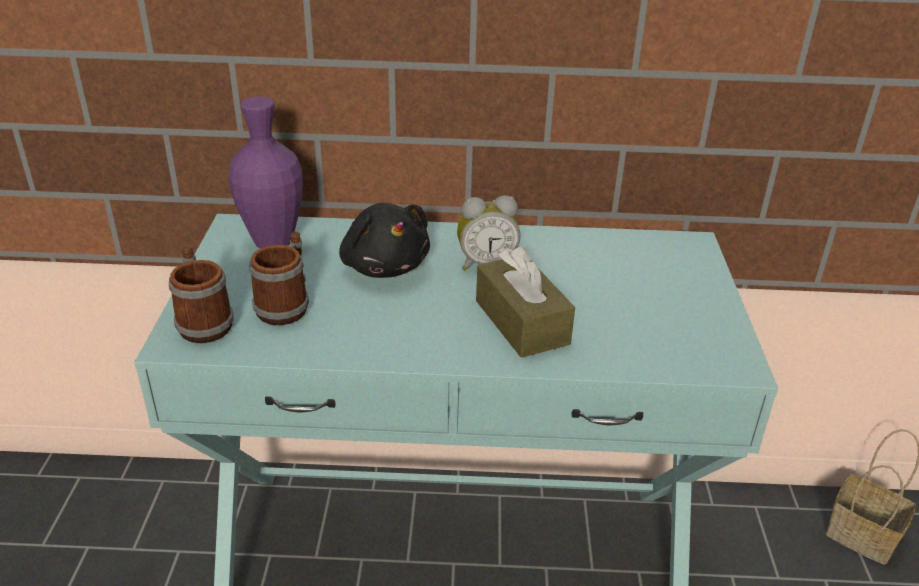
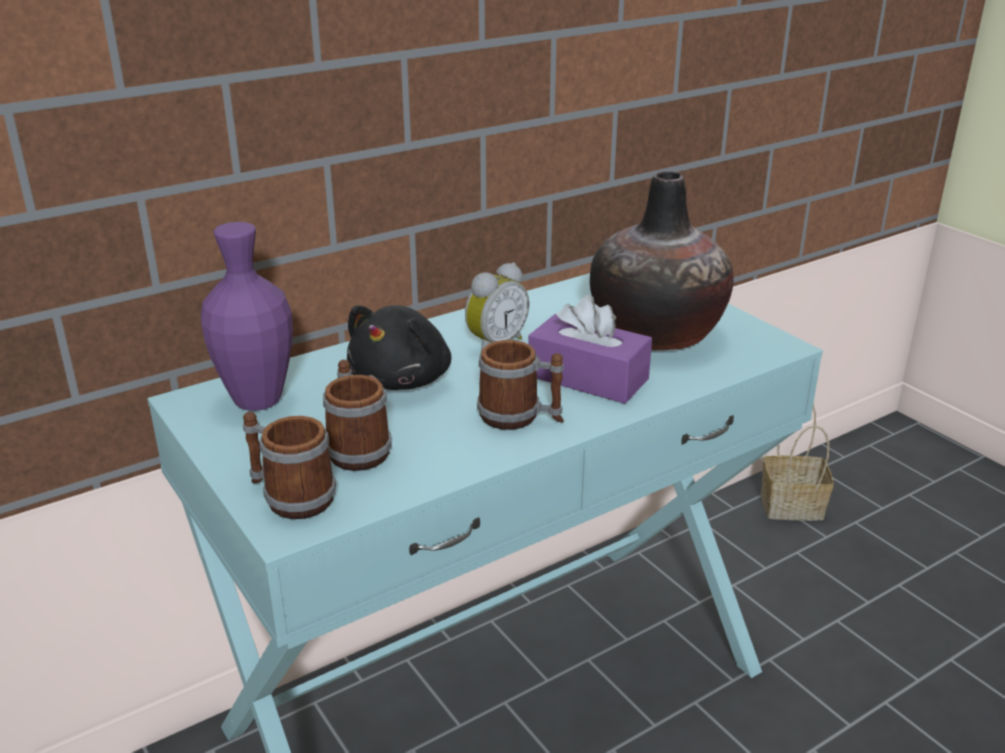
camera: 35 degrees left, 5 degrees down
black plush toy [339,203,430,278] -> black plush toy turned 90 degrees clockwise [347,305,451,390]
brown tissue box [476,246,575,358] -> purple tissue box [528,295,652,404]
none -> mug [477,340,564,430]
none -> vase [590,171,734,350]

